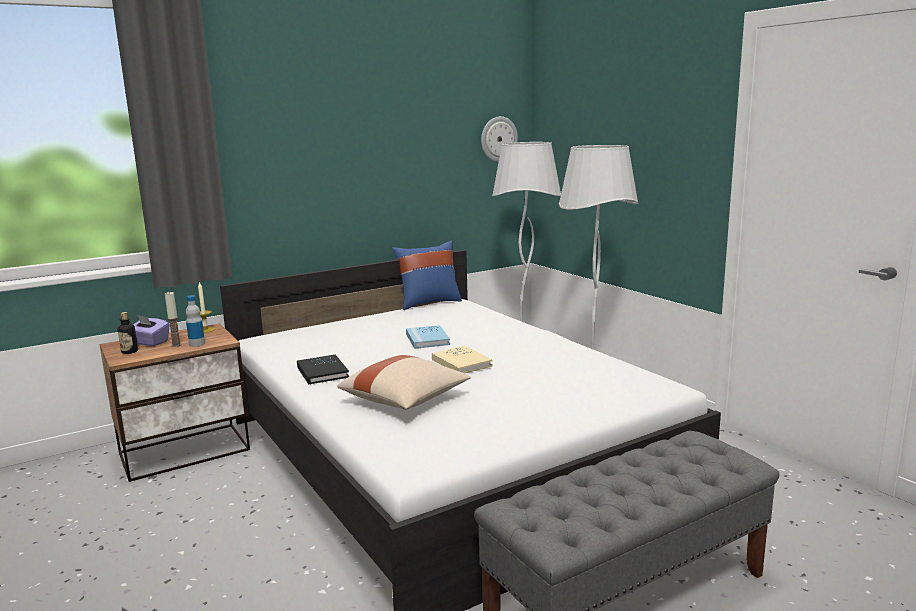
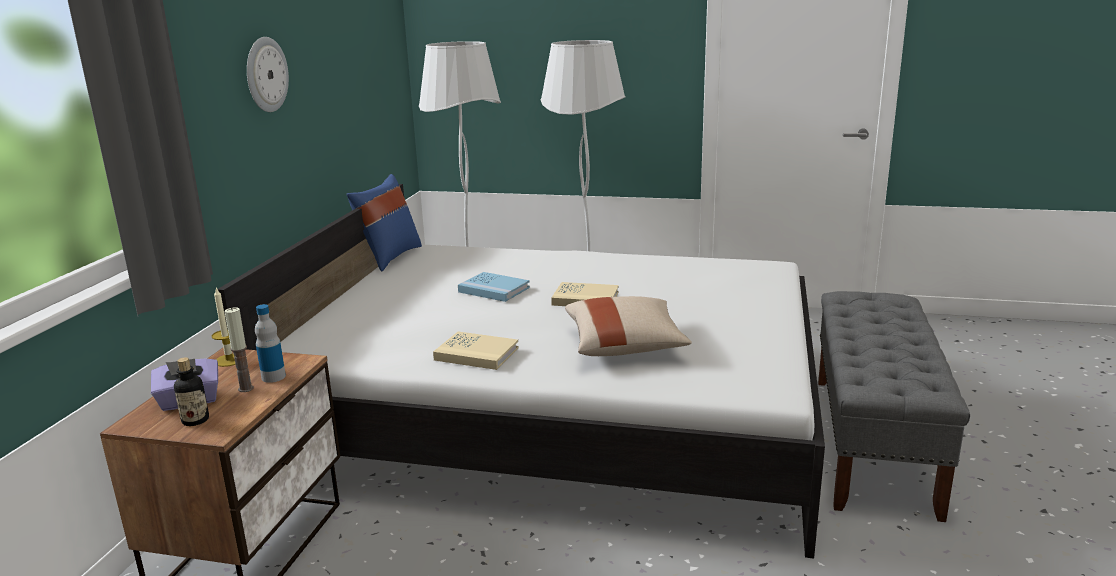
camera: 45 degrees left, 5 degrees up
black book [297,355,349,385] -> beige book [433,331,519,370]
wall clock [481,116,518,162] -> wall clock moved to [247,37,289,112]

